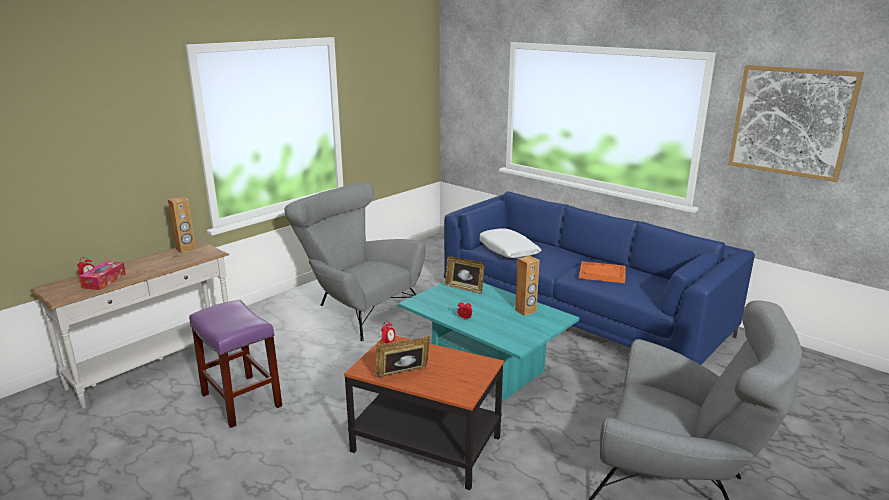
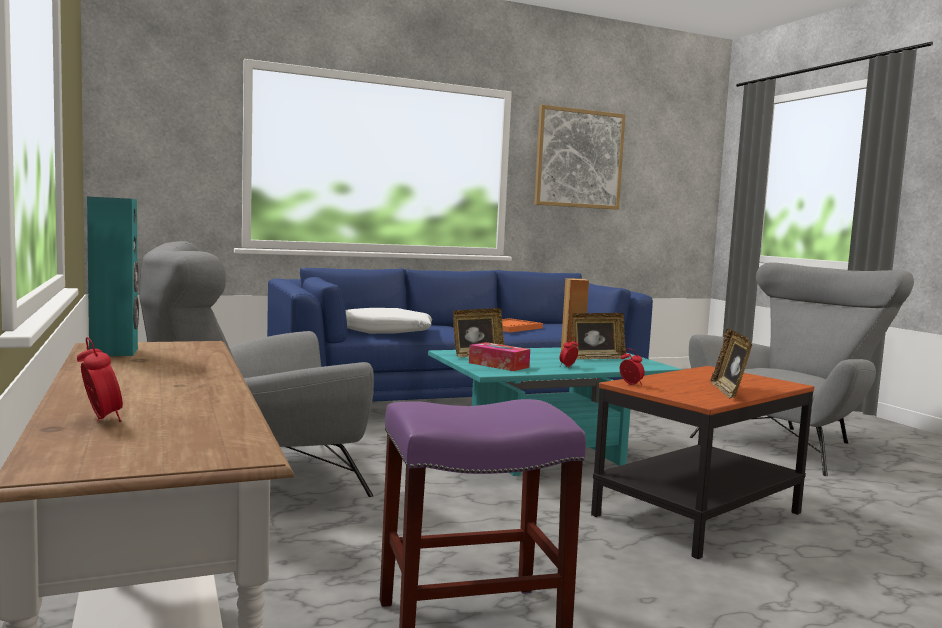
camera: 65 degrees left, 15 degrees down
tissue box [79,261,126,290] -> tissue box moved to [469,342,530,371]
brown speaker [168,197,196,253] -> turquoise speaker [87,197,139,356]
none -> picture frame [571,313,626,359]

